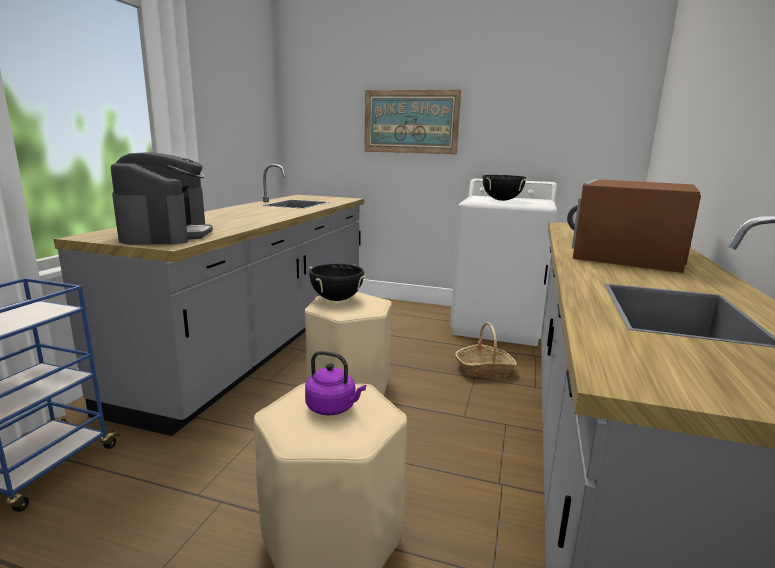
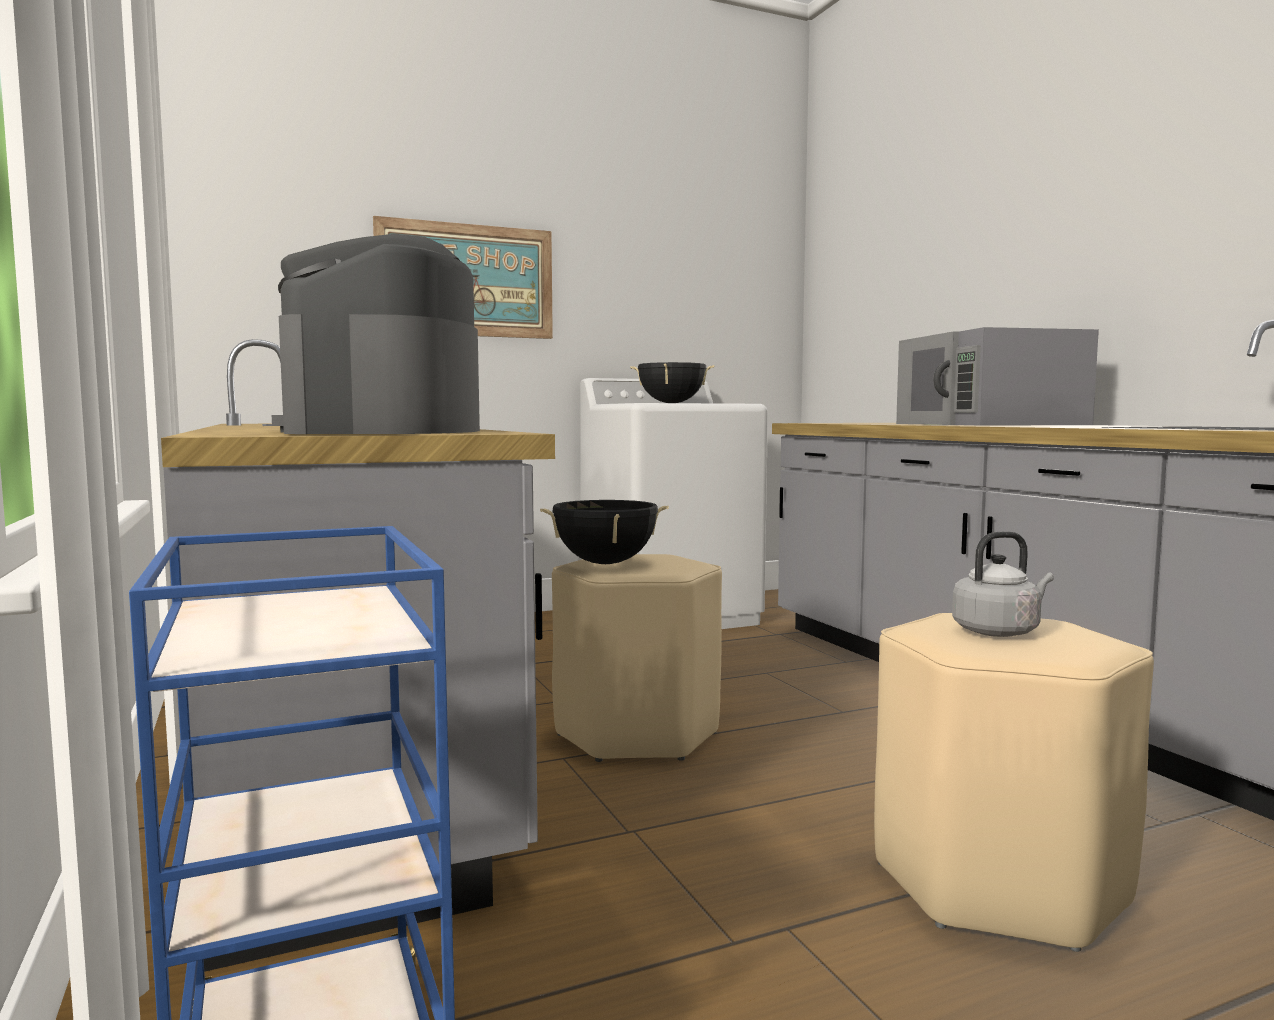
camera: 40 degrees left, 10 degrees down
coffee machine [111,152,213,245] -> coffee machine turned 135 degrees counterclockwise [272,234,480,434]
purple kettle [305,351,366,416] -> grey kettle [952,531,1054,637]
basket [455,322,517,377] -> none
brown microwave [567,179,701,273] -> grey microwave [896,327,1099,426]

